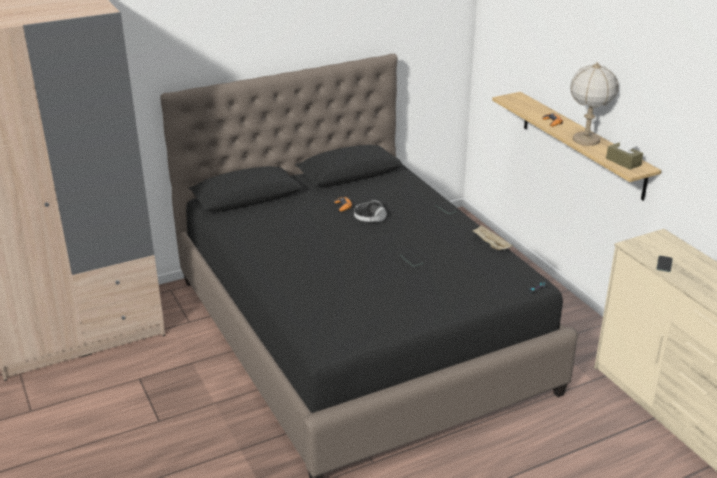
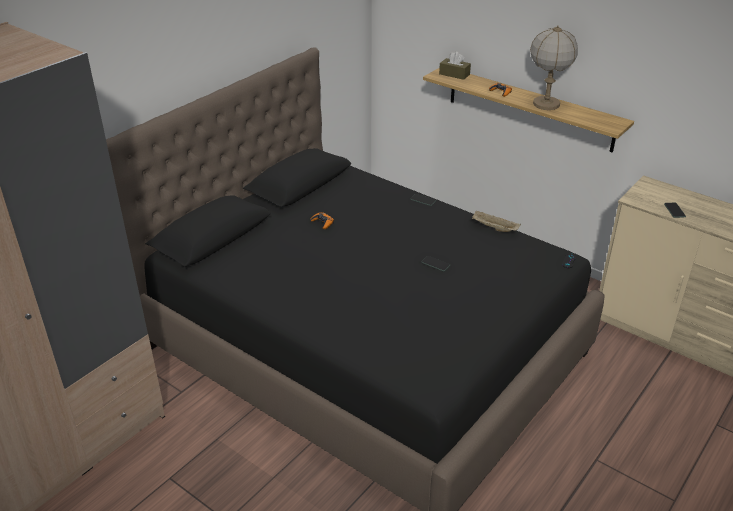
camera: 25 degrees left, 5 degrees up
headphones [354,200,387,222] -> none
brown tissue box [606,137,643,170] -> brown tissue box moved to [439,51,471,80]

